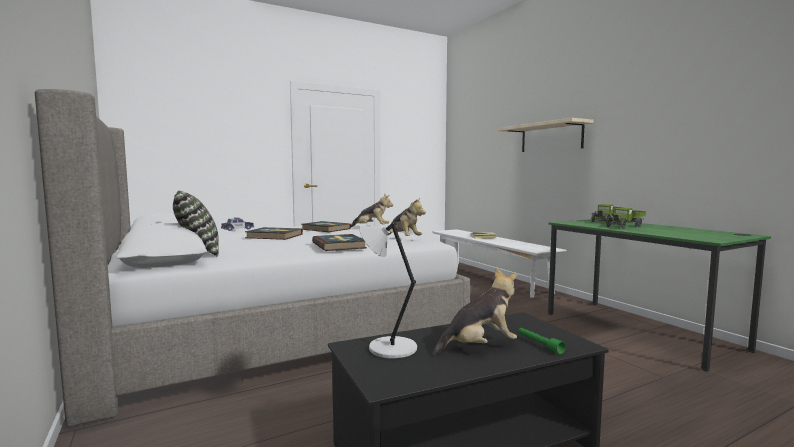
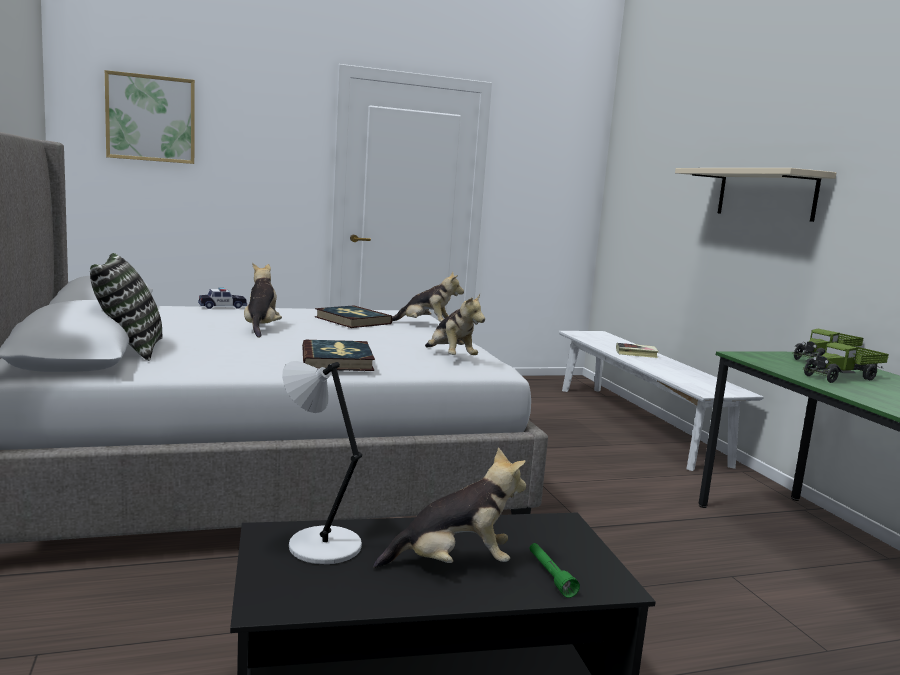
camera: 10 degrees right, 5 degrees up
book [245,227,303,240] -> plush toy [244,263,282,338]
none -> picture [105,70,195,164]

